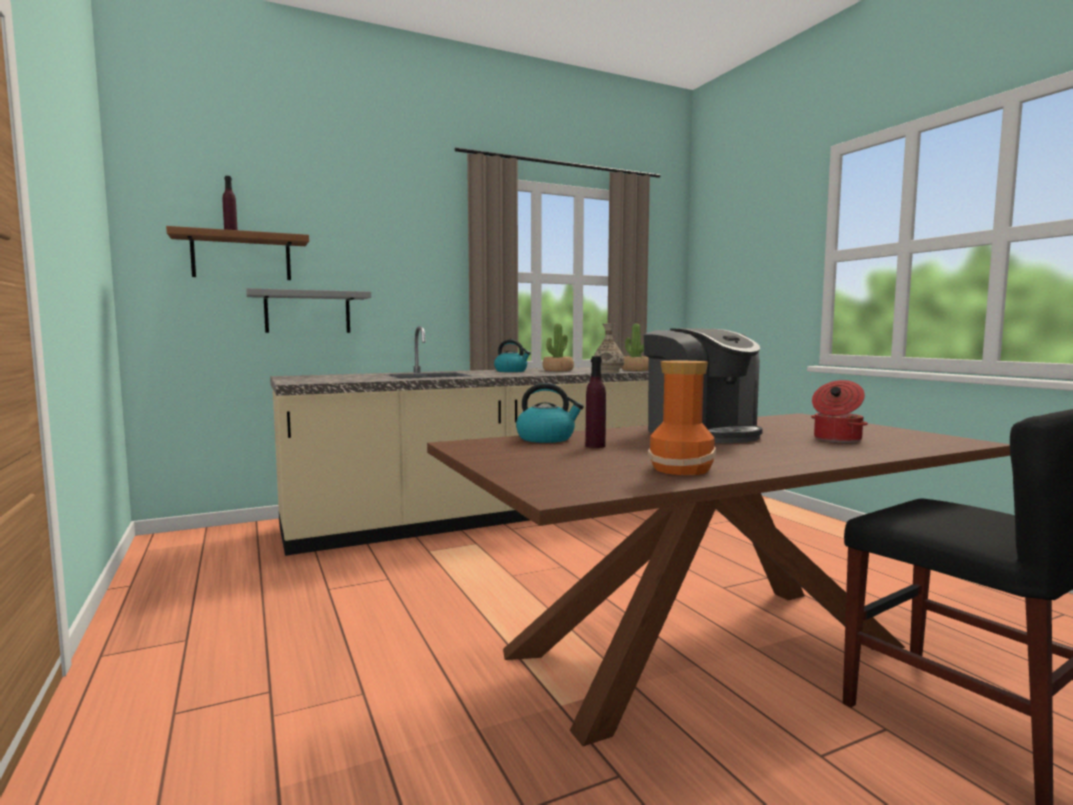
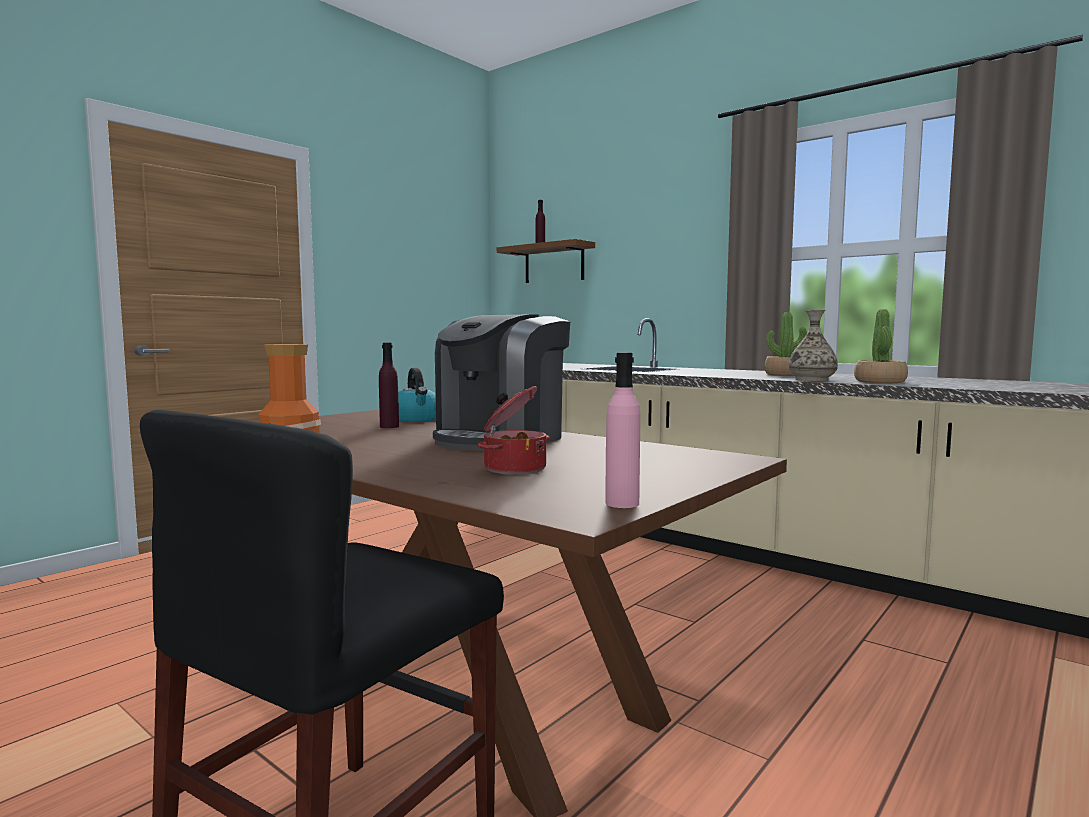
camera: 65 degrees right, 0 degrees up
grey shelf [246,288,371,333] -> none
kettle [494,340,531,372] -> none
none -> pink bottle [606,352,640,508]

